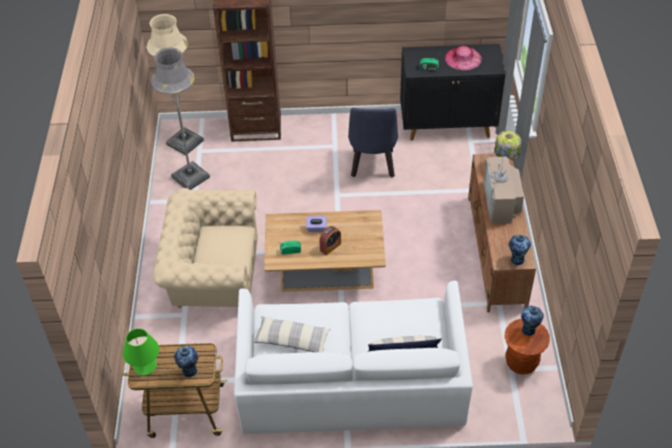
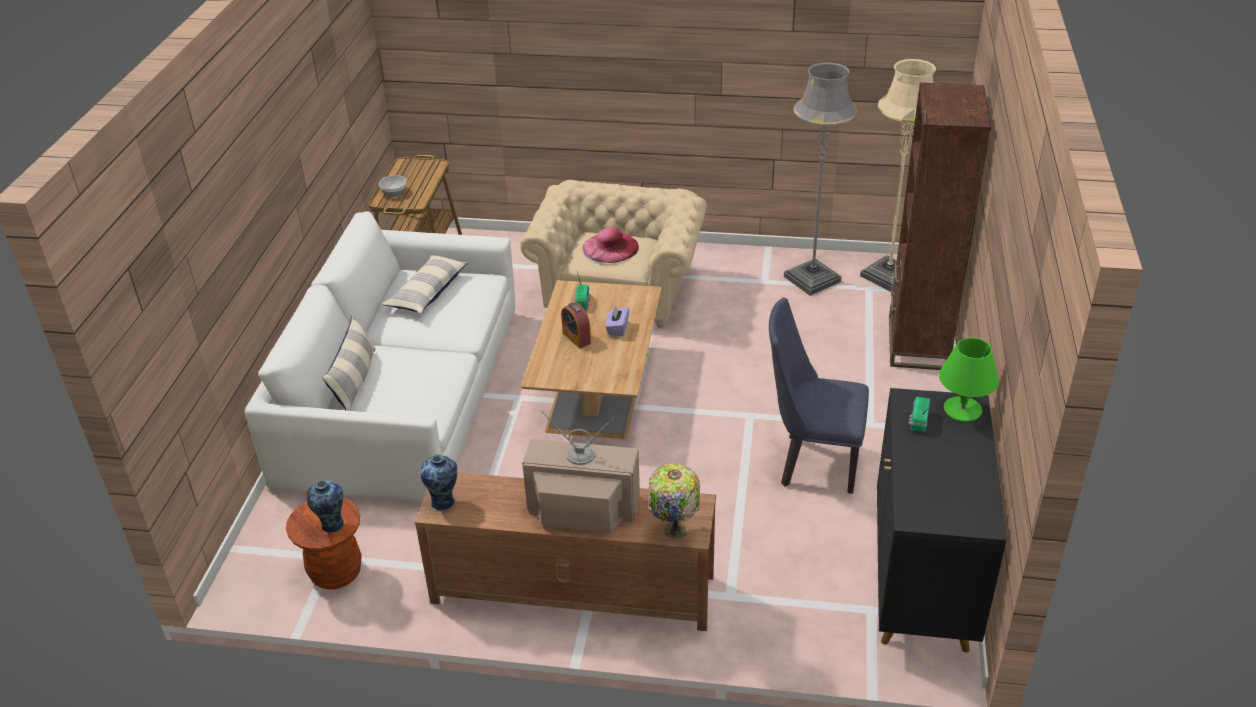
camera: 100 degrees right, 10 degrees down
green table lamp [123,328,159,376] -> green table lamp moved to [939,338,998,422]
vase [174,346,198,377] -> bowl [379,175,407,197]
pink hat [445,46,482,70] -> pink hat moved to [583,227,639,263]

